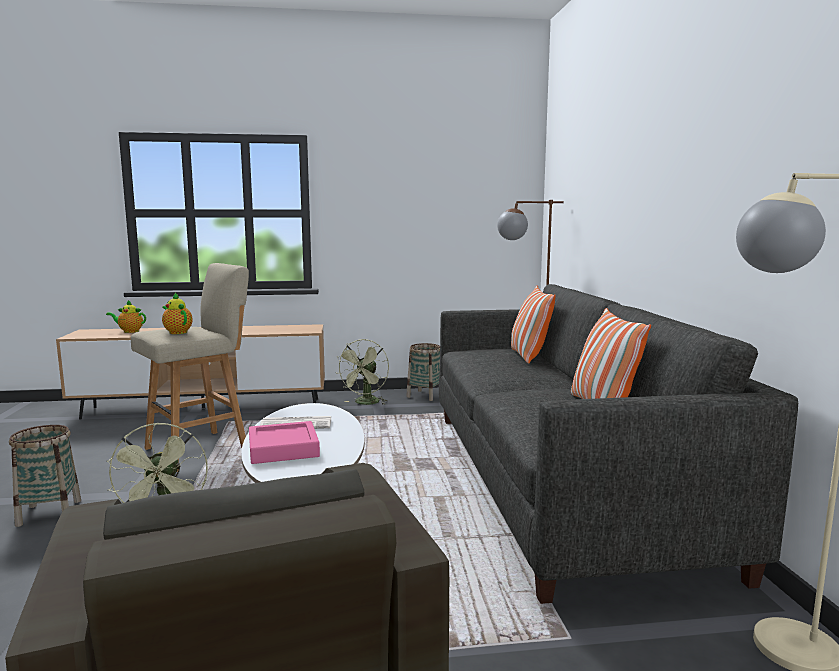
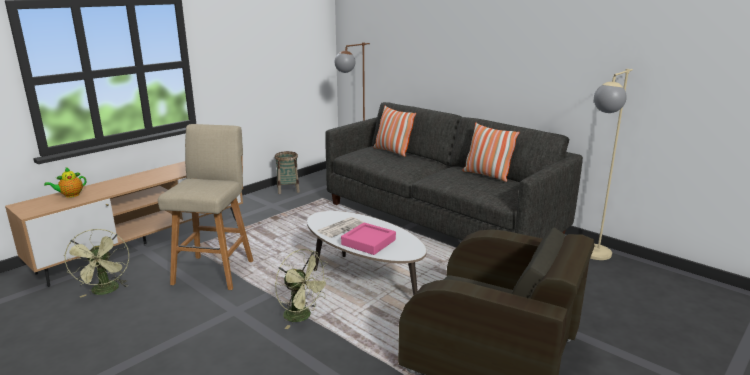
camera: 40 degrees left, 10 degrees up
basket [9,425,81,527] -> none
teapot [162,293,192,334] -> none
green fan [337,339,389,405] -> green fan moved to [63,229,129,298]

